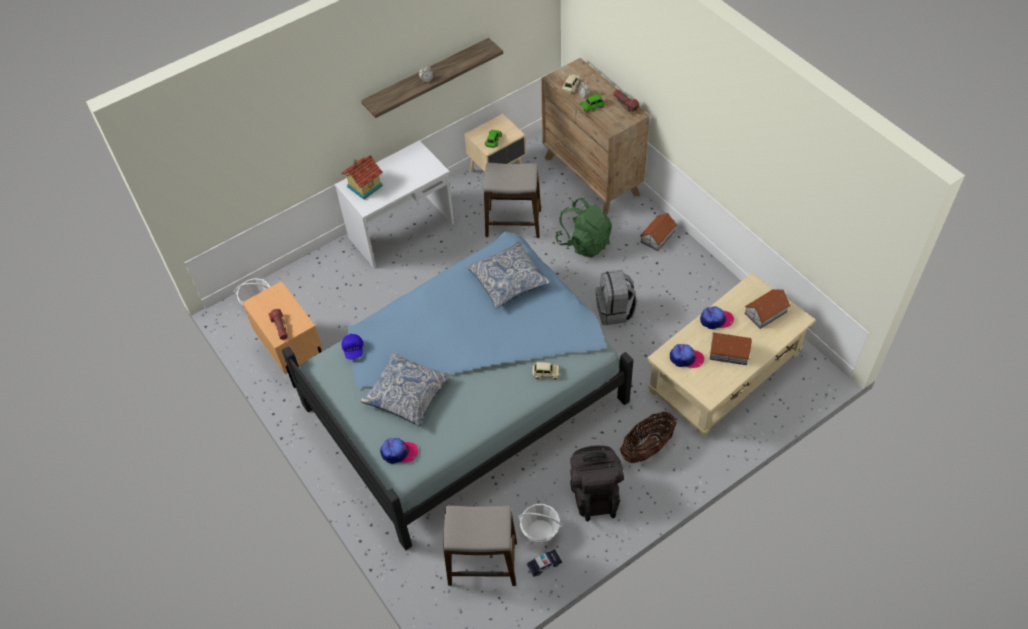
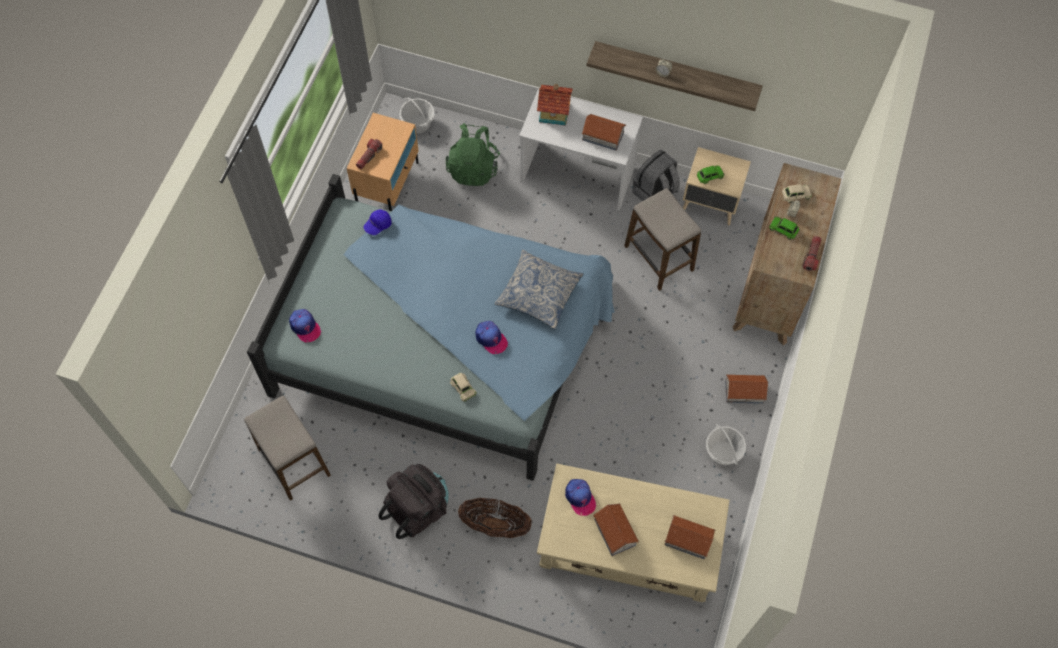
camera: 50 degrees right, 10 degrees up
pillow [360,352,452,426] -> none
basket [517,504,563,544] -> basket moved to [706,424,746,465]
toy car [527,549,562,577] -> none
green backpack [555,198,612,258] -> green backpack moved to [446,123,500,186]
grey backpack [596,270,637,325] -> grey backpack moved to [633,149,680,201]
cap [700,306,734,329] -> cap moved to [475,321,508,354]
none -> toy house [582,114,626,151]

